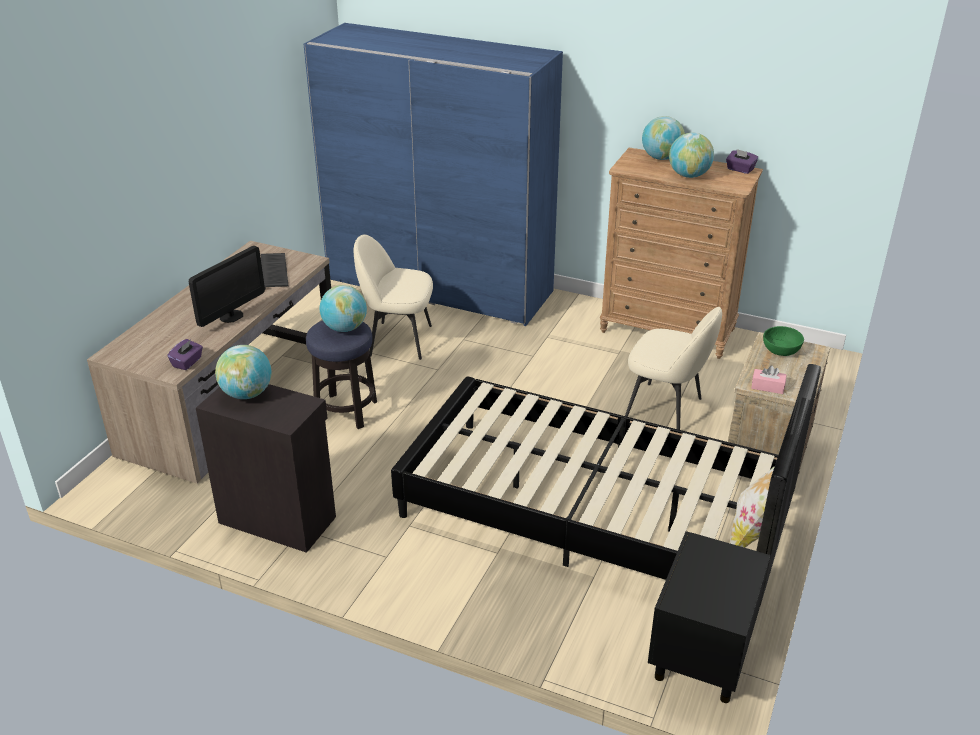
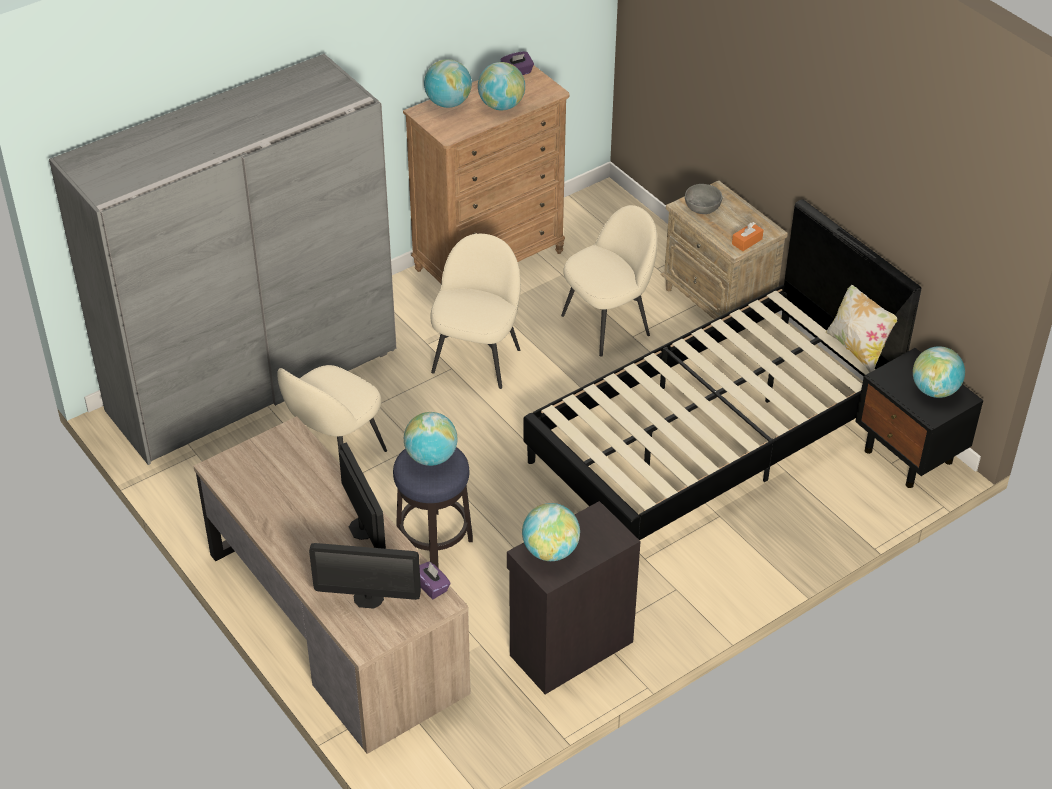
camera: 60 degrees left, 10 degrees up
keyboard [261,253,288,290] -> none
blue wardrobe [304,23,563,326] -> grey wardrobe [49,54,397,465]
pink tissue box [751,365,787,394] -> orange tissue box [732,222,763,251]
green bowl [763,326,804,356] -> grey bowl [685,184,722,214]
none -> monitor [309,543,421,609]
none -> beige chair [430,234,521,389]
none -> globe [913,346,965,398]

